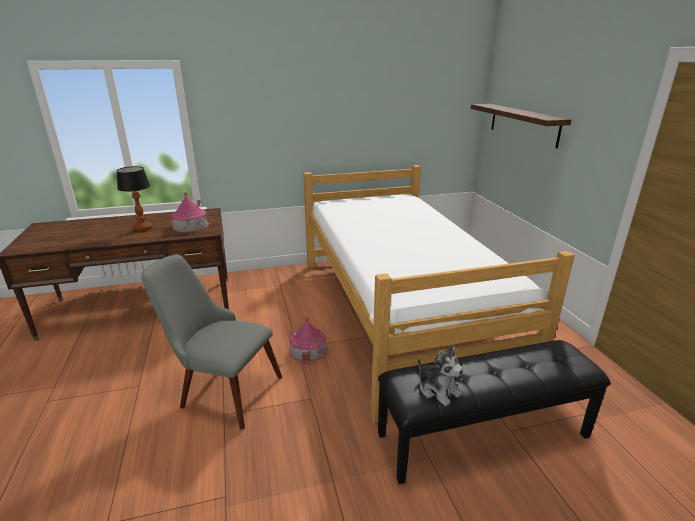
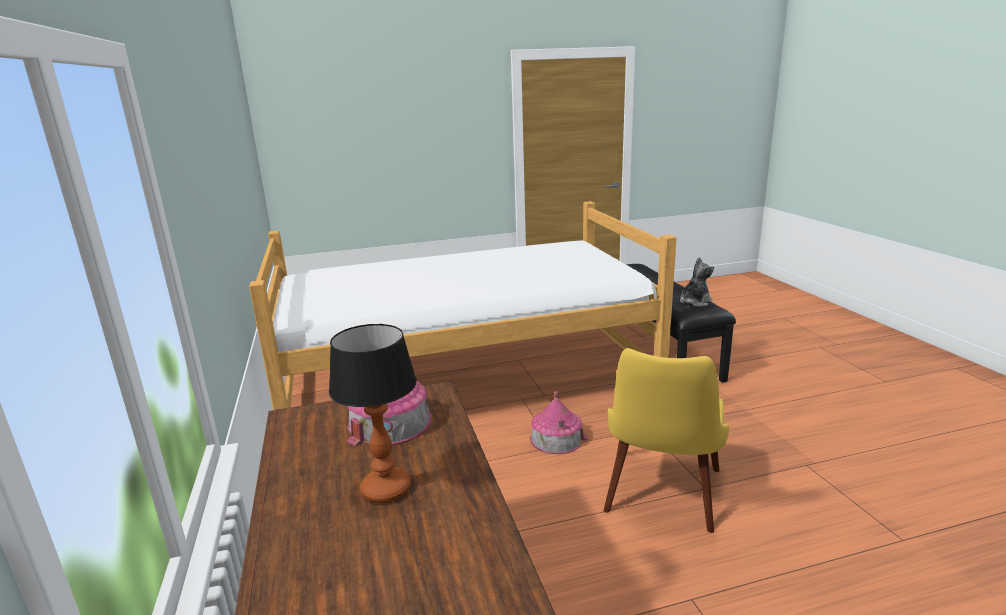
camera: 90 degrees left, 5 degrees down
grey chair [142,254,282,429] -> yellow chair [604,348,729,533]
shelf [471,104,571,148] -> none

